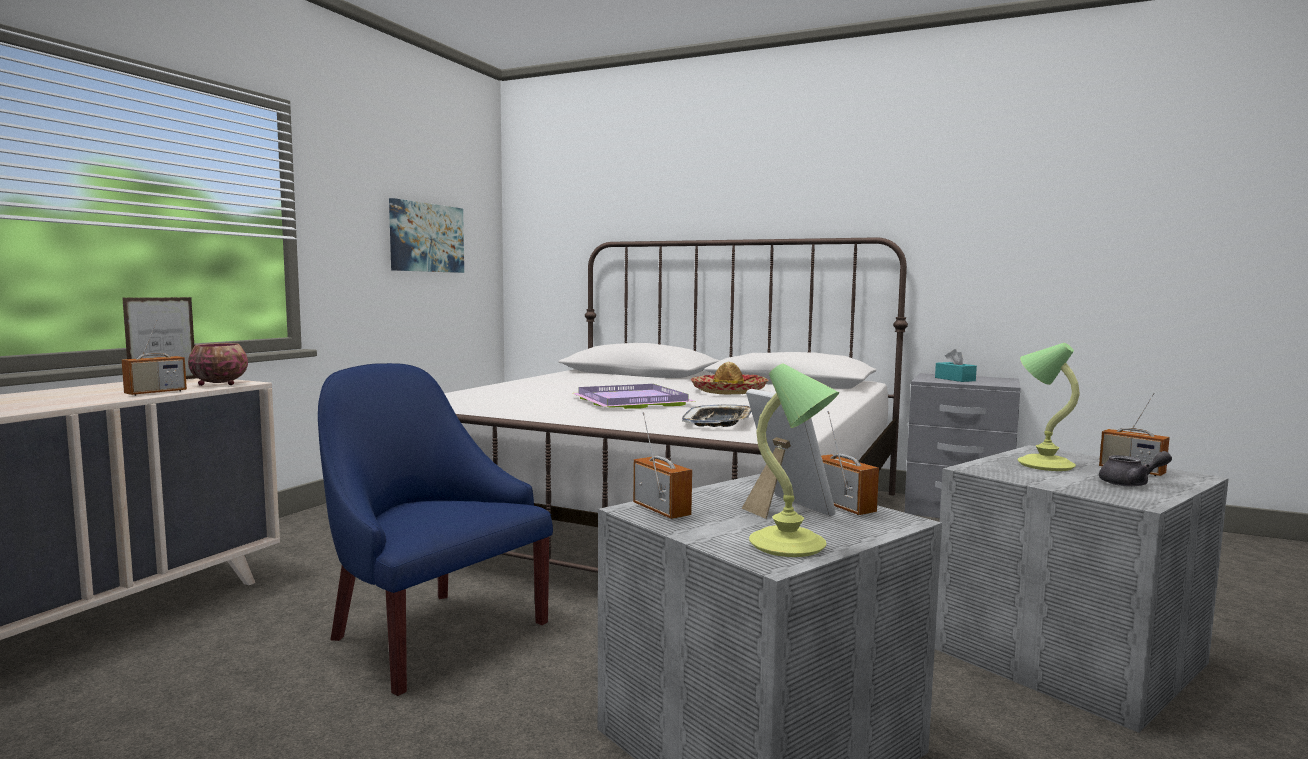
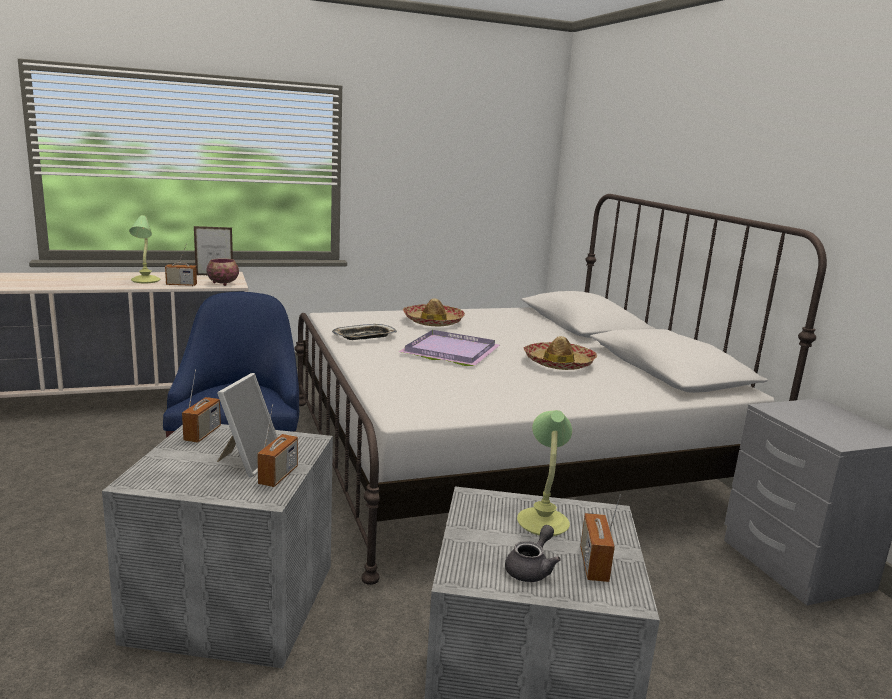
camera: 45 degrees right, 10 degrees up
picture [389,198,464,273] -> none
tray [682,405,751,427] -> tray moved to [332,324,397,340]
table lamp [749,363,839,557] -> table lamp moved to [129,215,160,283]
turquoise tissue box [935,349,977,382] -> none
grey teapot [1099,451,1172,487] -> grey teapot turned 105 degrees counterclockwise [505,525,561,582]
none -> hat [403,298,465,327]

